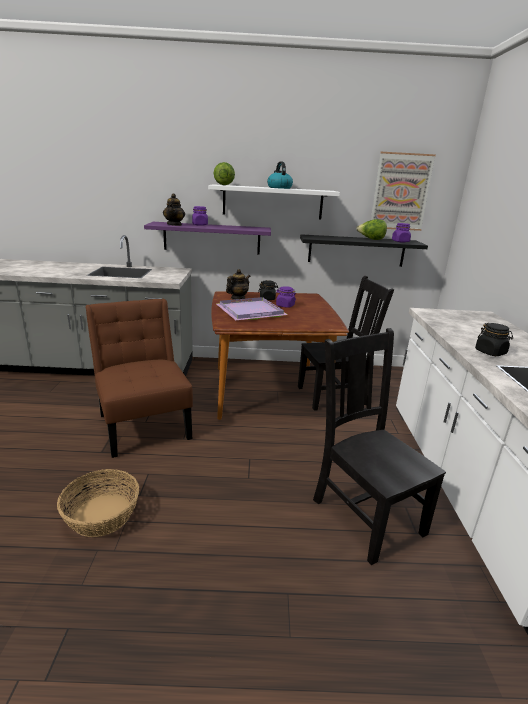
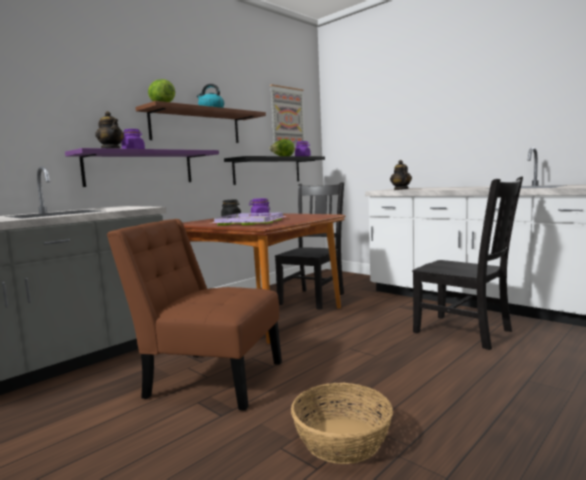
camera: 45 degrees left, 15 degrees down
white shelf [208,184,340,219] -> brown shelf [135,101,266,143]
teapot [226,269,250,299] -> teapot moved to [390,160,412,190]
black chair [313,328,446,565] -> black chair turned 150 degrees counterclockwise [412,176,523,350]
black jar [475,323,513,356] -> none

